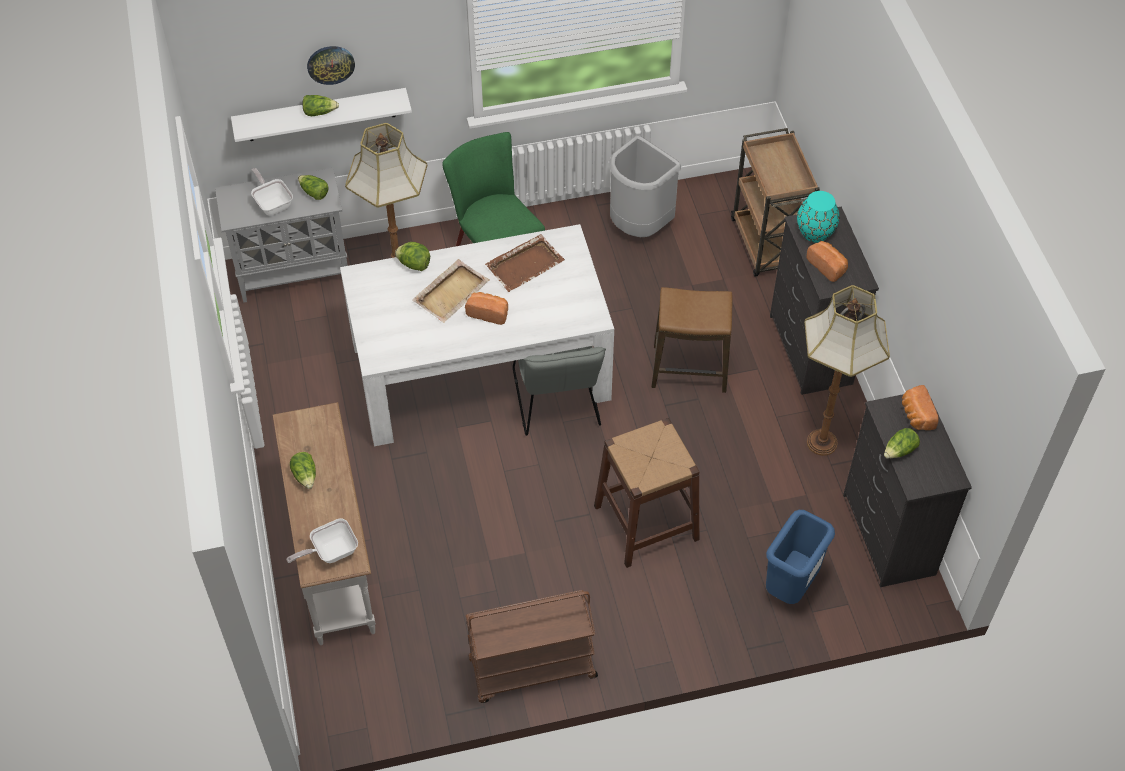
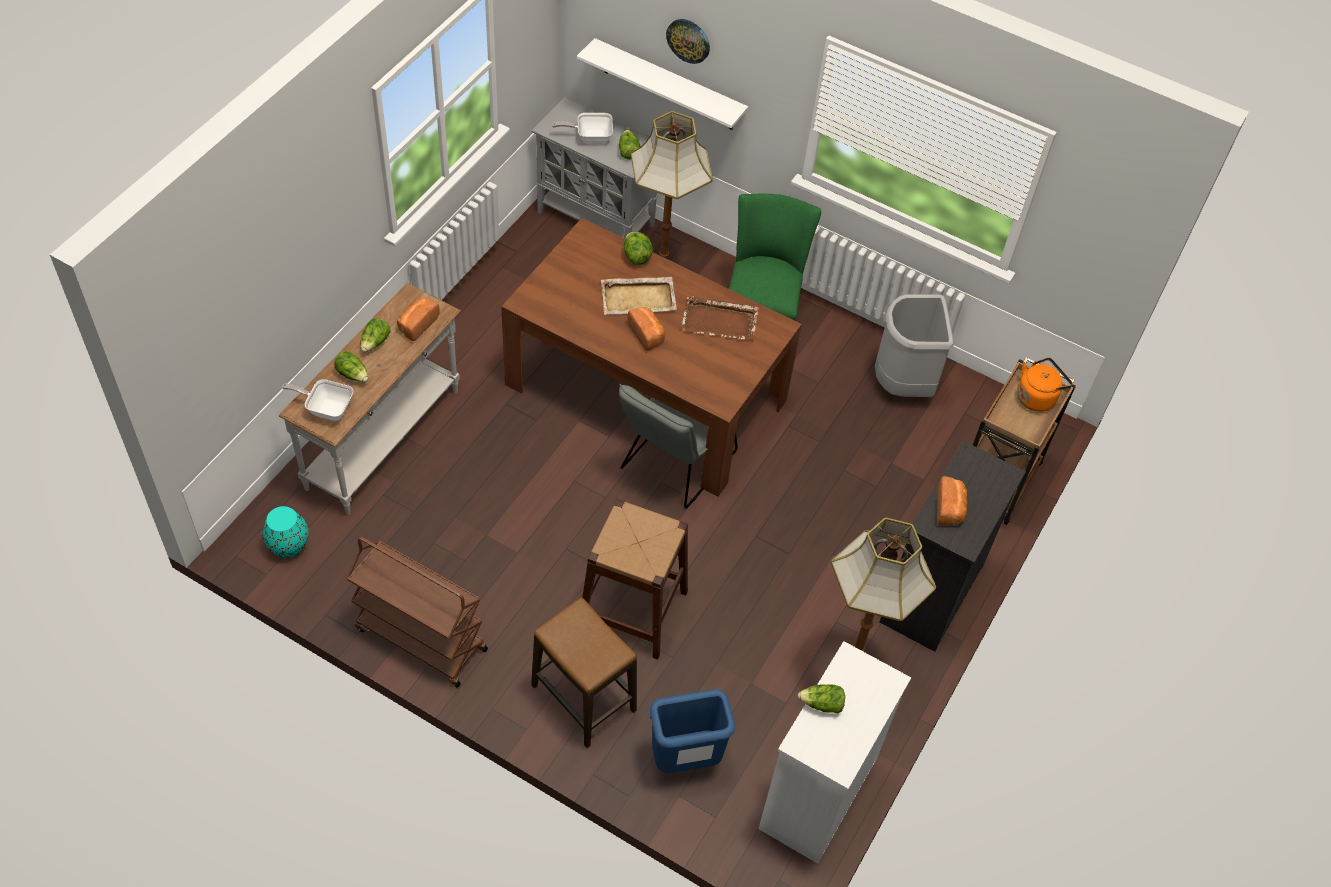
camera: 40 degrees right, 0 degrees up
frying pan [251,168,293,215] -> frying pan turned 105 degrees counterclockwise [552,113,613,144]
lettuce [302,95,339,116] -> lettuce moved to [334,351,368,382]
white dining table [340,224,614,446] -> brown dining table [501,218,802,497]
stool [651,287,733,393] -> stool moved to [531,597,637,748]
turquoise vase [797,191,839,242] -> turquoise vase moved to [262,506,309,558]
black dresser [843,394,972,587] -> white dresser [758,641,911,864]
bread [902,385,939,430] -> bread moved to [397,298,440,341]
none -> orange kettle [1017,357,1073,412]

